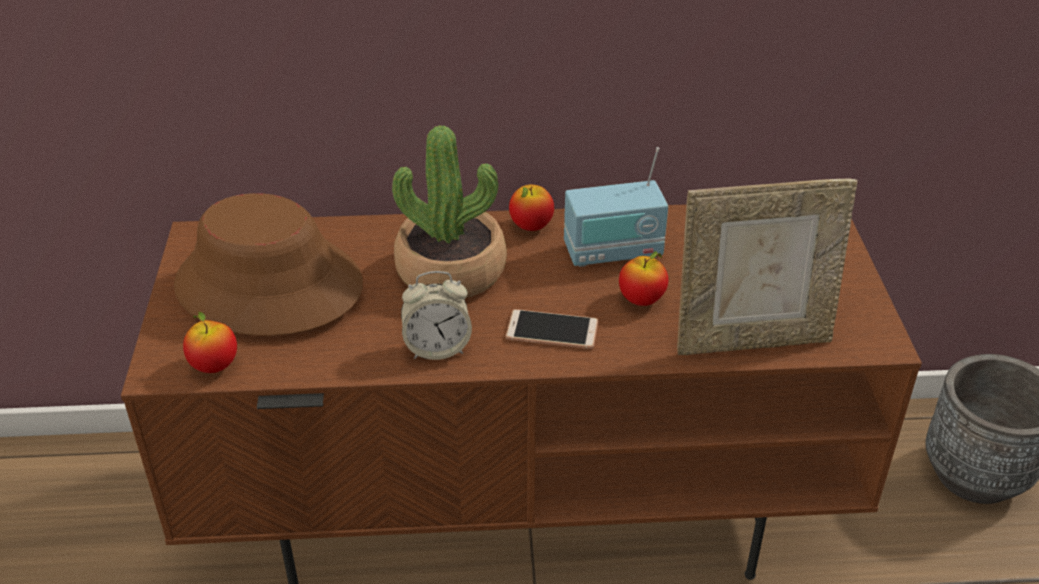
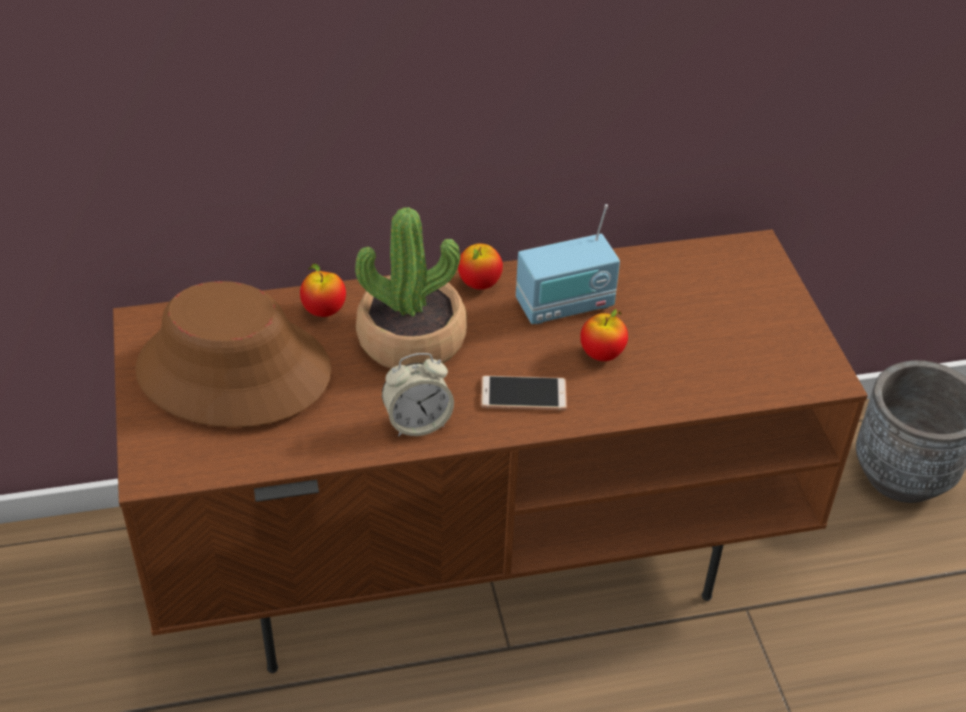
camera: 10 degrees left, 5 degrees up
apple [183,312,237,373] -> apple moved to [300,264,346,317]
picture frame [677,179,858,355] -> none

